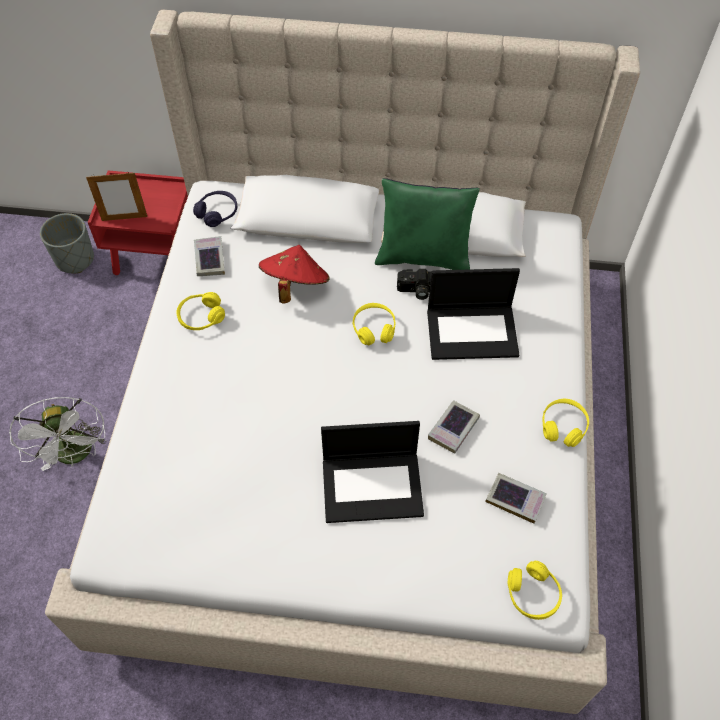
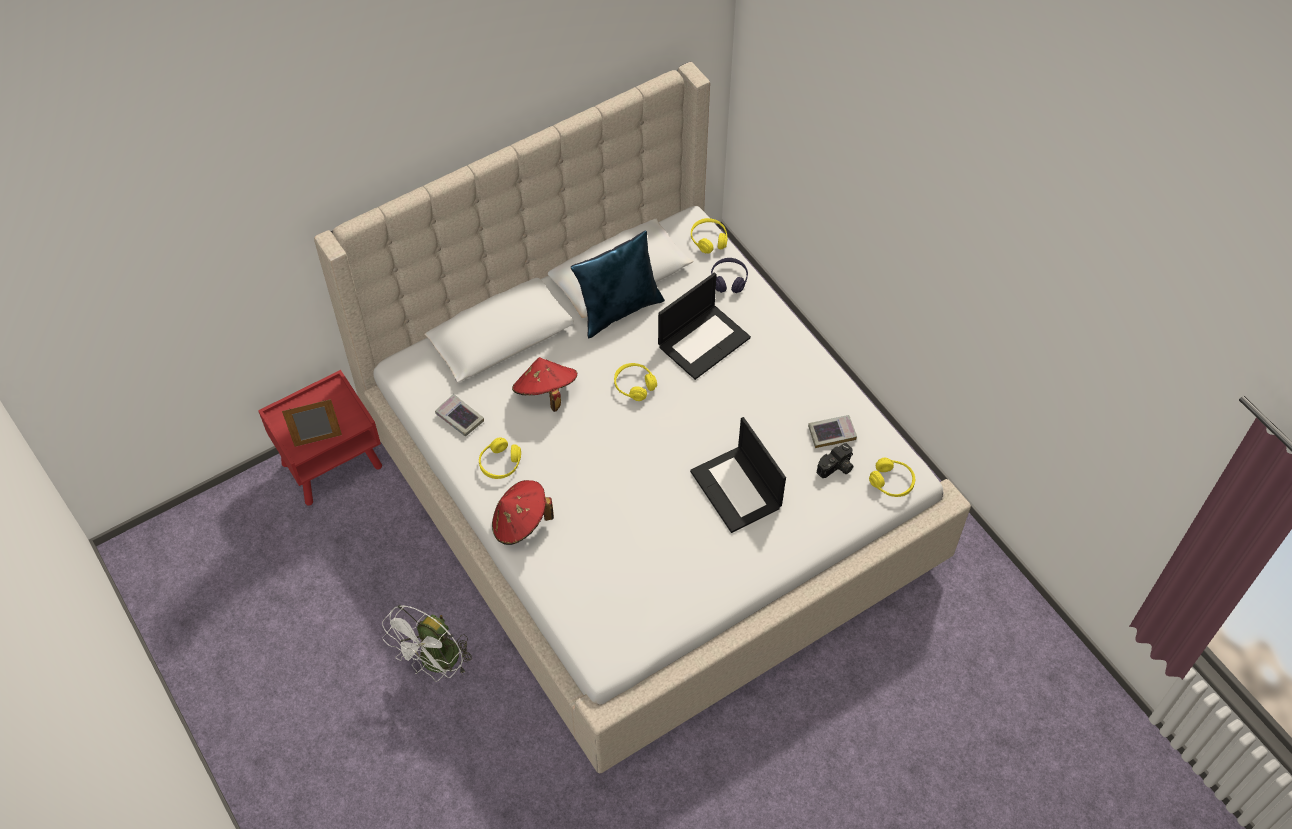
camera: 40 degrees left, 0 degrees up
white fan [9,397,106,471] -> white fan turned 90 degrees clockwise [382,605,472,682]
grey planter [40,213,94,273] -> none
picture frame [86,172,148,221] -> picture frame turned 150 degrees counterclockwise [282,399,342,447]
purple headphones [193,191,237,227] -> purple headphones moved to [711,258,748,293]
laptop [321,421,424,523] -> laptop turned 105 degrees clockwise [690,417,786,533]
green pillow [375,178,480,270] -> blue pillow [571,230,665,338]
camera [397,269,432,300] -> camera moved to [817,443,854,478]
book [428,400,480,453] -> none
yellow headphones [542,399,589,447] -> yellow headphones moved to [691,218,728,254]
none -> red hat [492,480,554,545]

